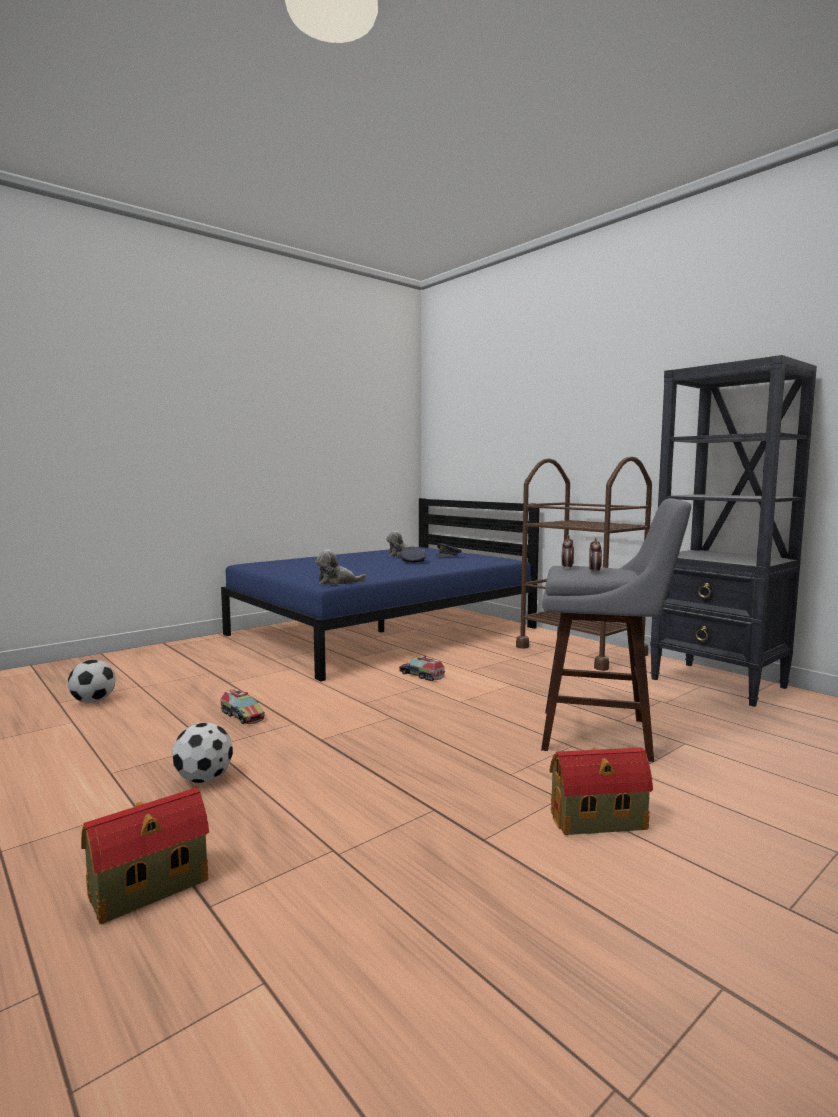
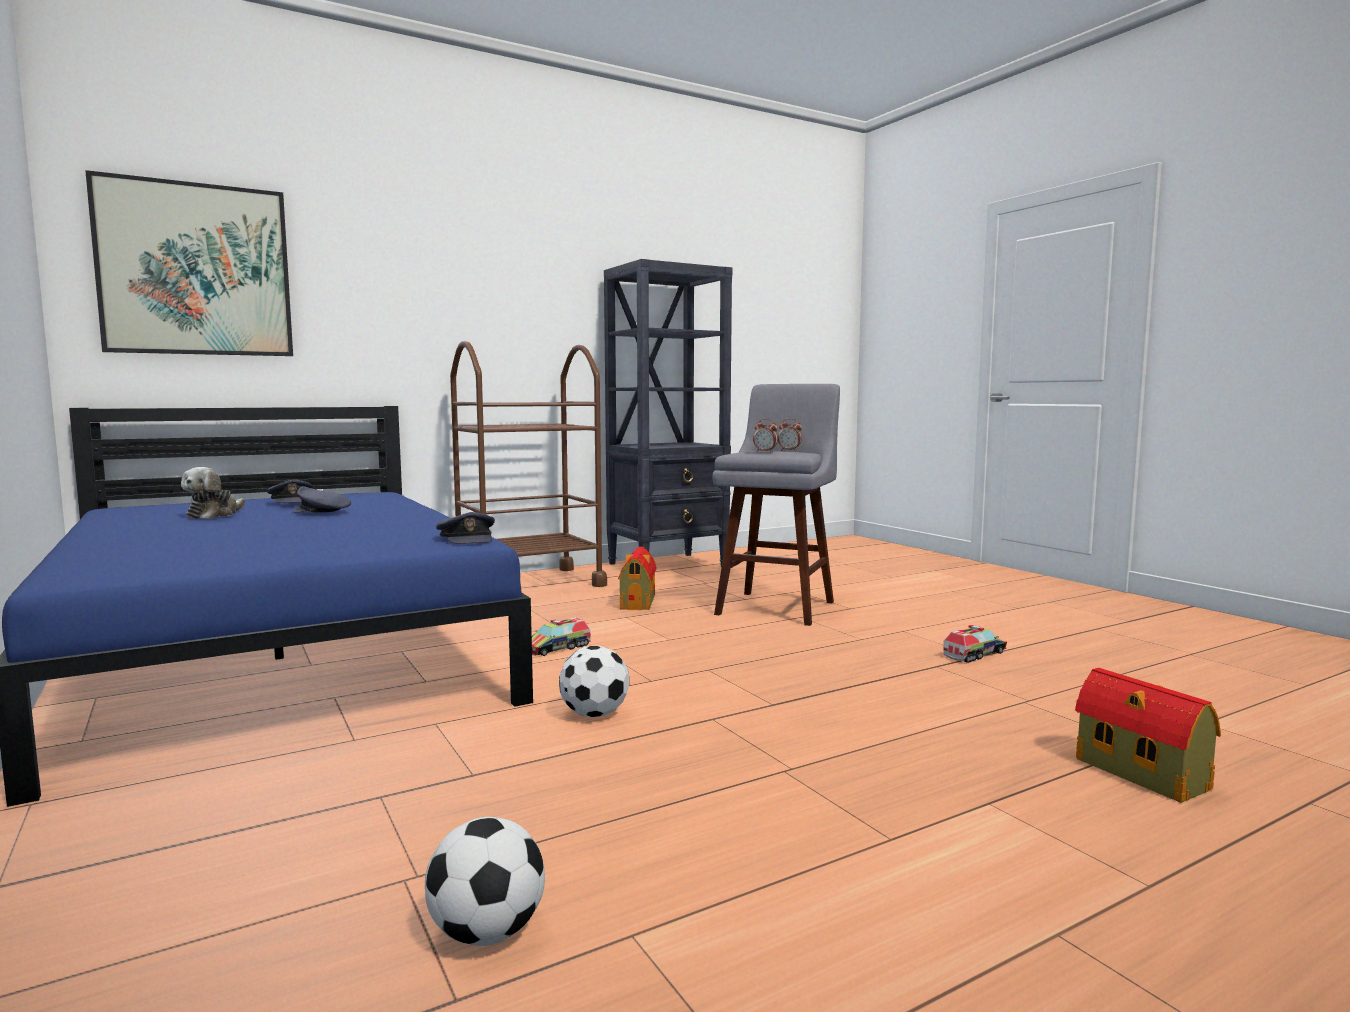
camera: 80 degrees left, 0 degrees up
football [172,723,233,783] -> football moved to [559,646,629,717]
toy truck [220,689,265,724] -> toy truck moved to [943,625,1007,663]
plush toy [315,550,367,585] -> grey cap [436,512,495,544]
toy house [549,747,653,835] -> toy house moved to [618,547,657,610]
none -> picture [85,170,293,356]

